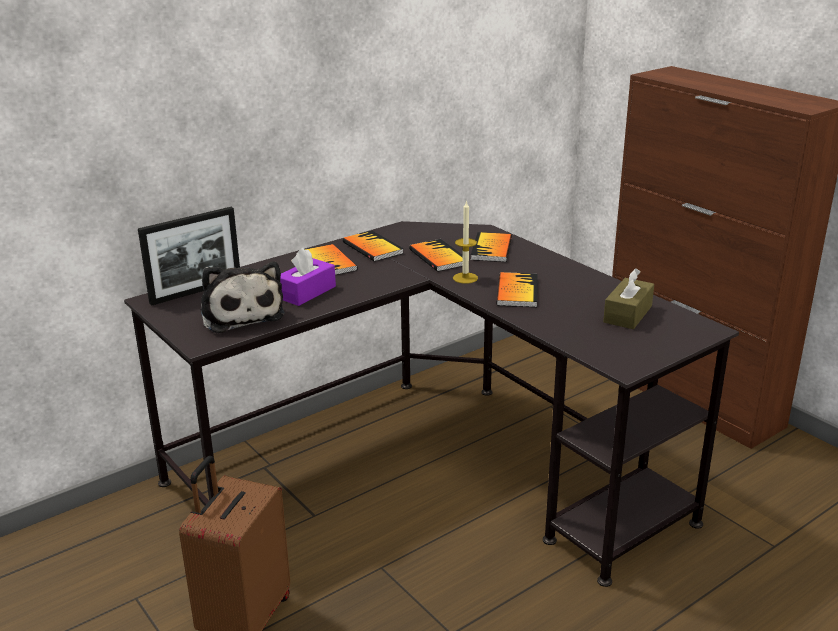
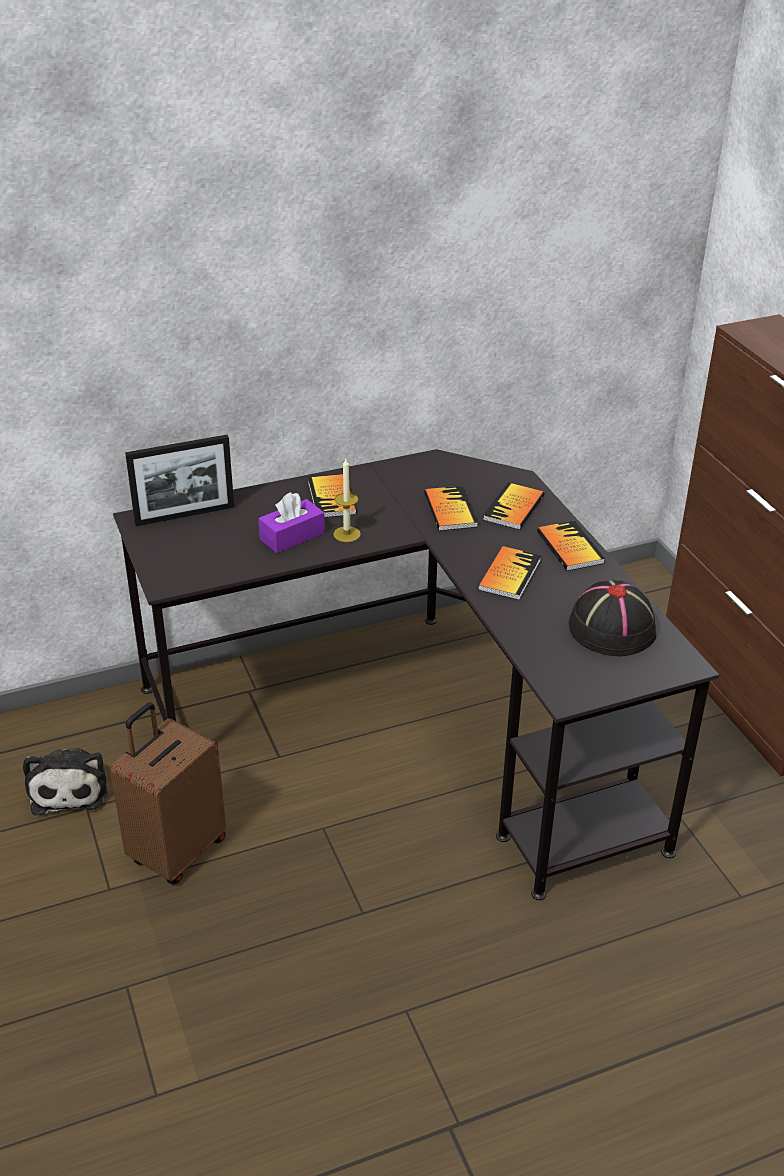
camera: 15 degrees right, 10 degrees up
plush toy [200,261,285,333] -> plush toy moved to [23,748,108,815]
book [342,230,404,262] -> book moved to [537,521,605,571]
candle [453,200,478,284] -> candle moved to [333,459,361,542]
brown tissue box [603,268,654,329] -> black hat [569,580,656,656]

